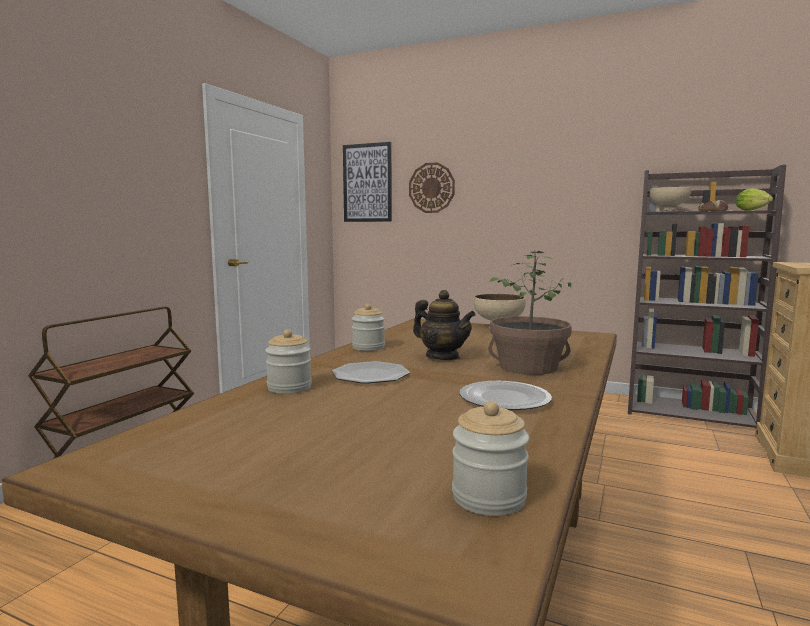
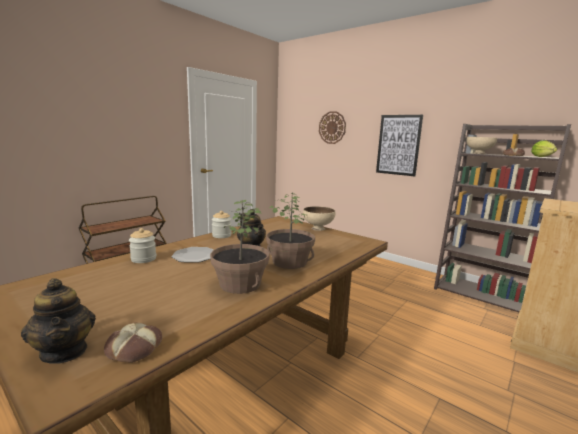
camera: 15 degrees right, 5 degrees up
picture [343,142,392,222] -> picture moved to [376,115,423,176]
jar [452,401,529,516] -> bread [104,322,162,363]
plate [460,381,552,410] -> potted plant [210,200,269,294]
none -> teapot [21,278,96,364]

